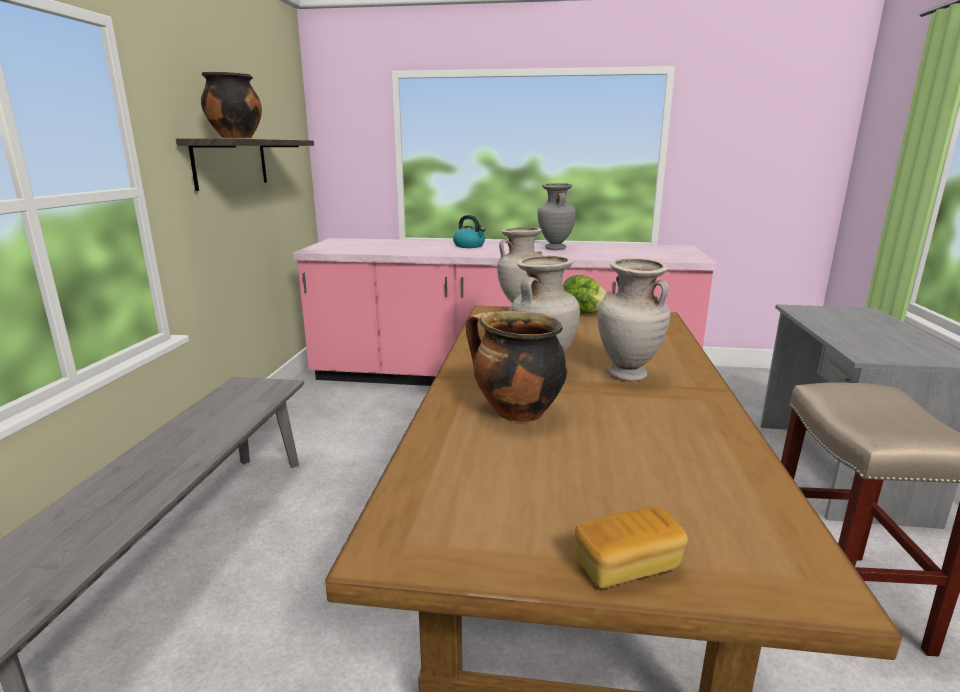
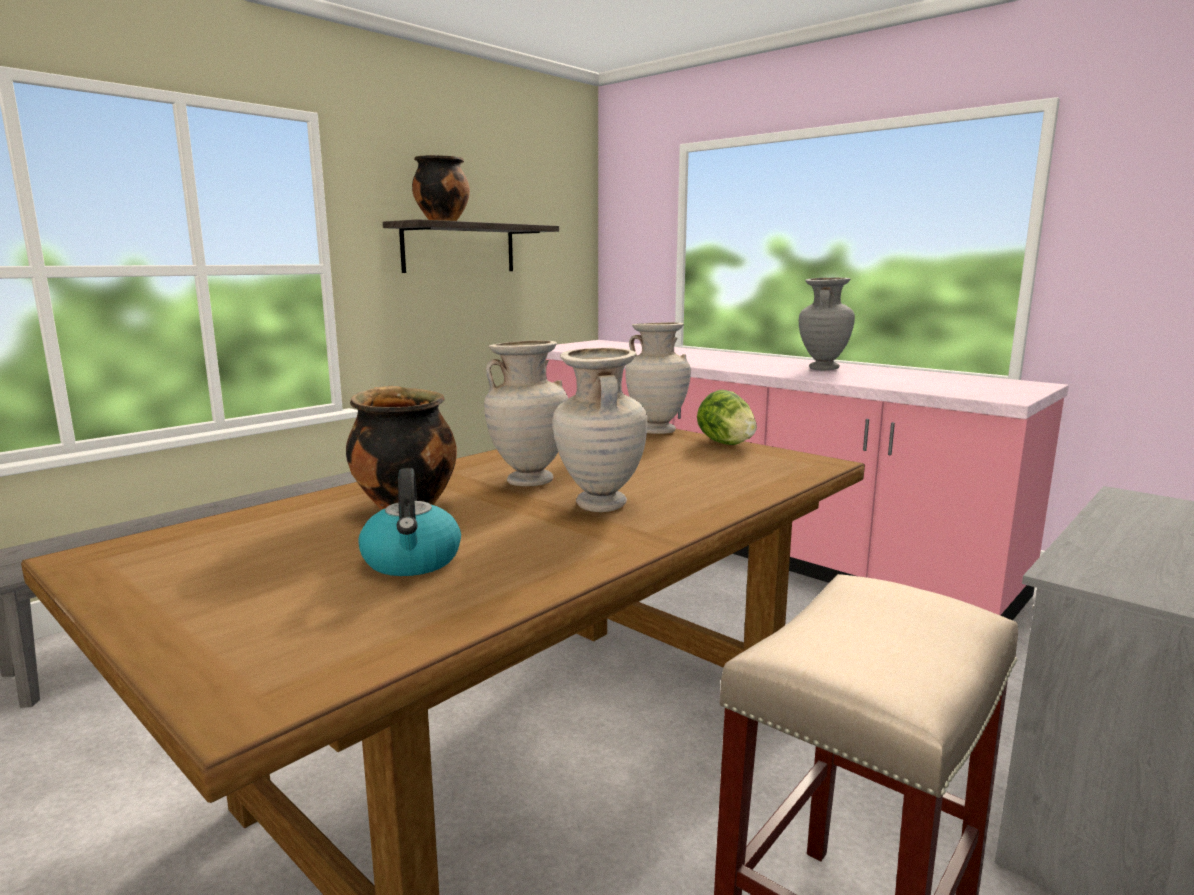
camera: 35 degrees right, 5 degrees down
kettle [453,215,485,248] -> kettle moved to [358,468,461,576]
bread [575,506,688,588] -> none

